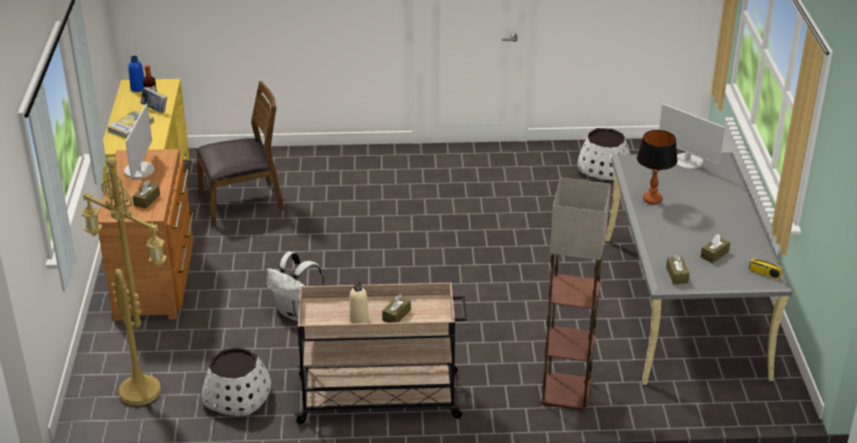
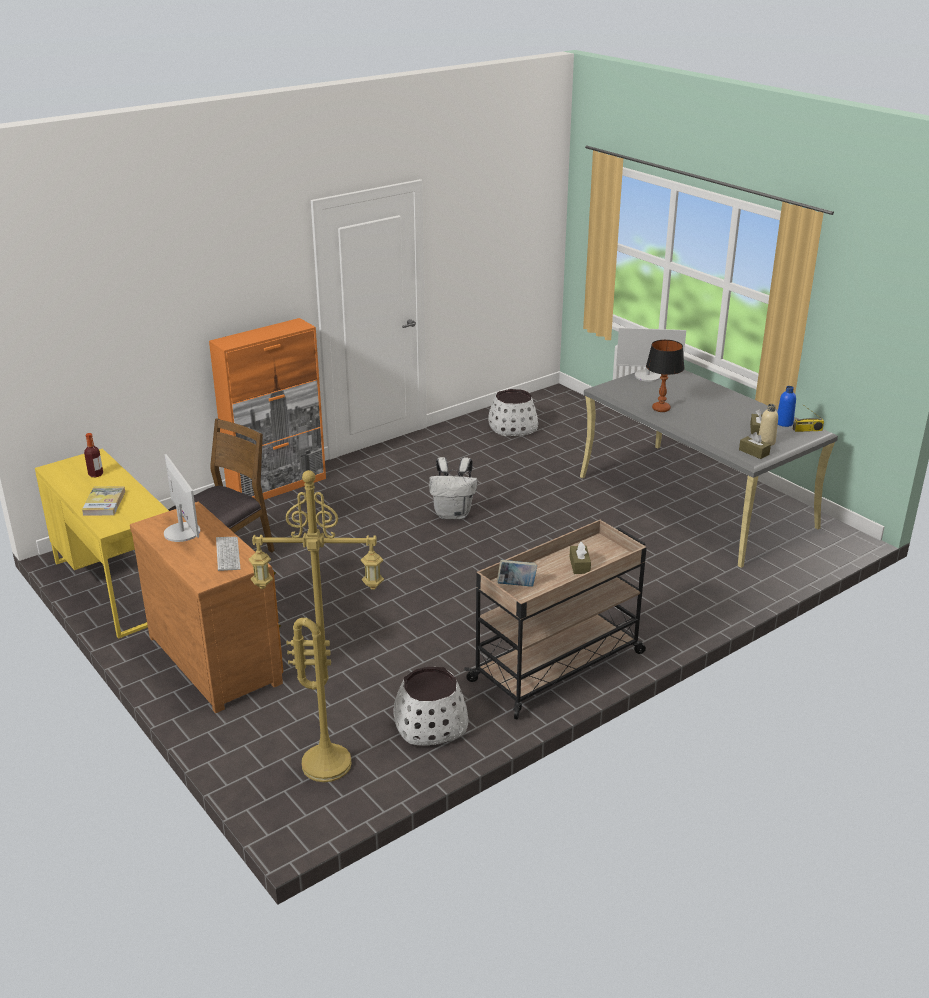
camera: 35 degrees left, 5 degrees down
blue bottle [128,56,144,92] -> blue bottle moved to [777,386,796,427]
brown tissue box [133,180,160,209] -> keyboard [216,537,240,571]
book [141,87,167,113] -> book moved to [497,560,537,587]
white backpack [266,252,324,321] -> white backpack moved to [429,457,477,519]
beige bottle [349,282,369,324] -> beige bottle moved to [759,404,778,446]
floor lamp [541,178,611,411] -> none
none -> orange cabinet [209,318,326,500]

